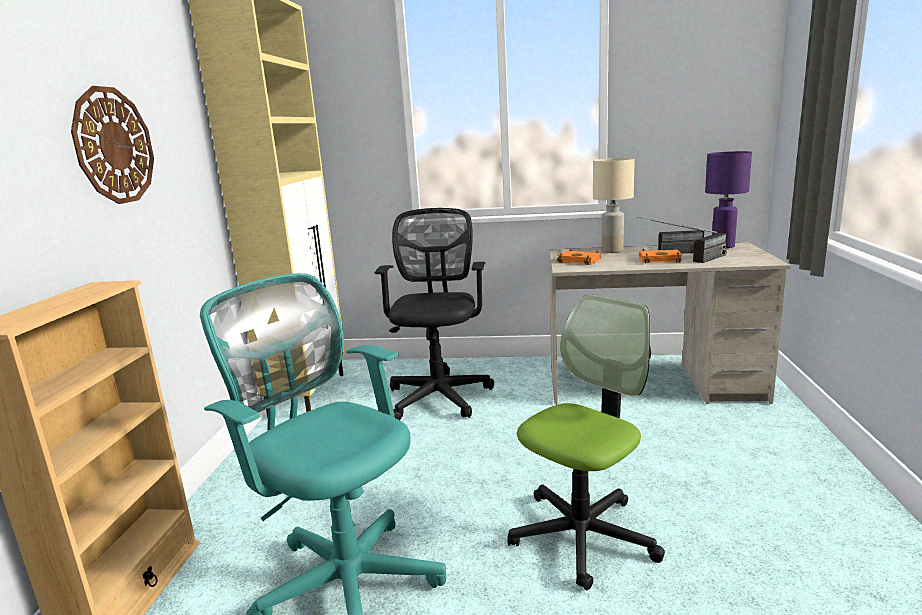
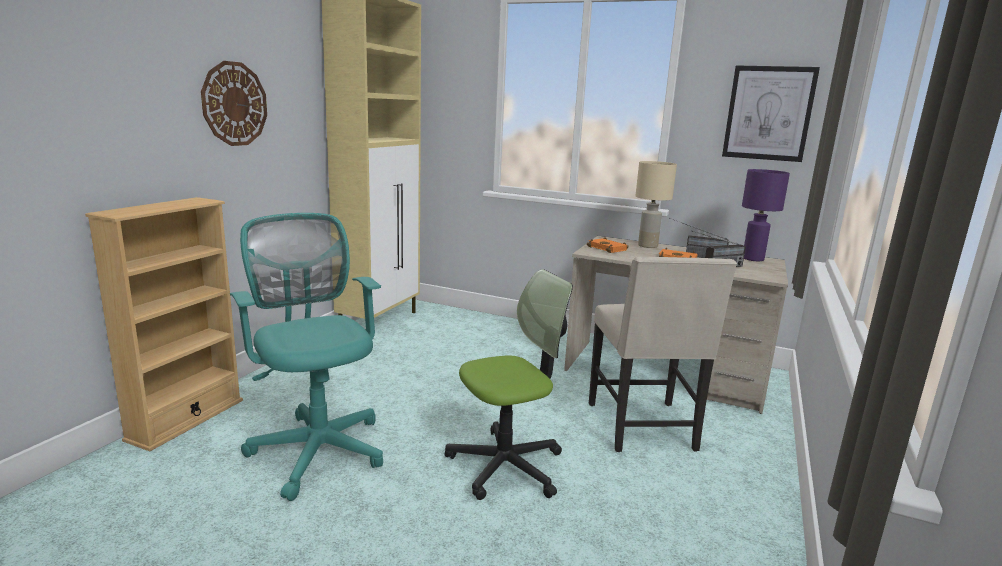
camera: 15 degrees right, 0 degrees up
black office chair [374,208,494,420] -> none
none -> beige chair [589,257,737,452]
none -> picture [722,65,820,162]

